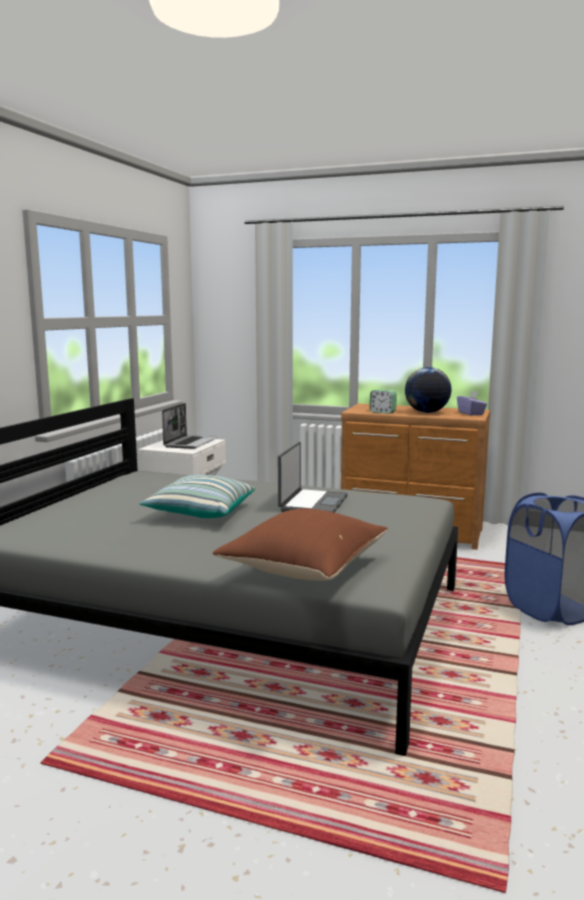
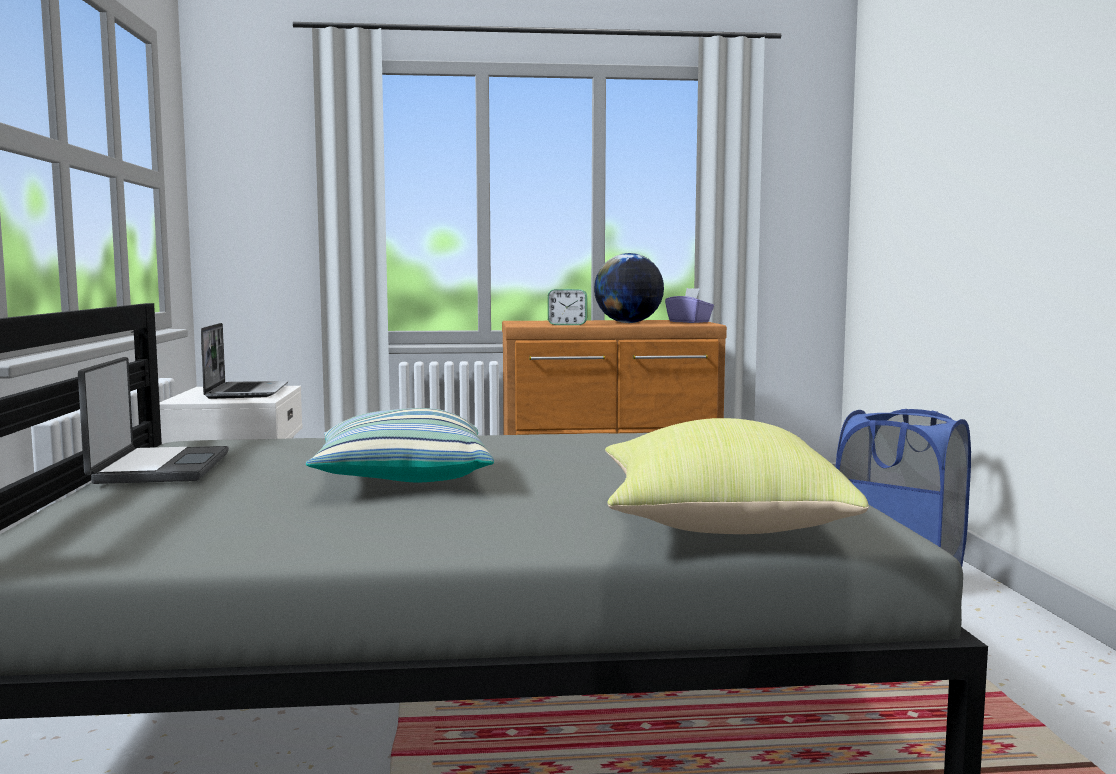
camera: 25 degrees left, 5 degrees down
brown pillow [213,509,388,581] -> yellow pillow [605,418,869,534]
laptop [278,442,348,513] -> laptop moved to [78,357,229,484]

